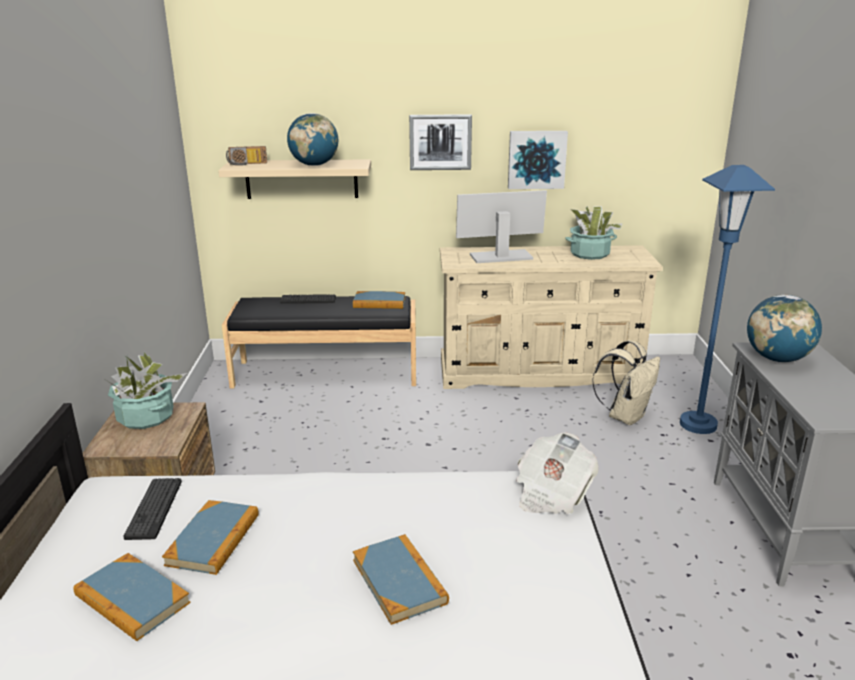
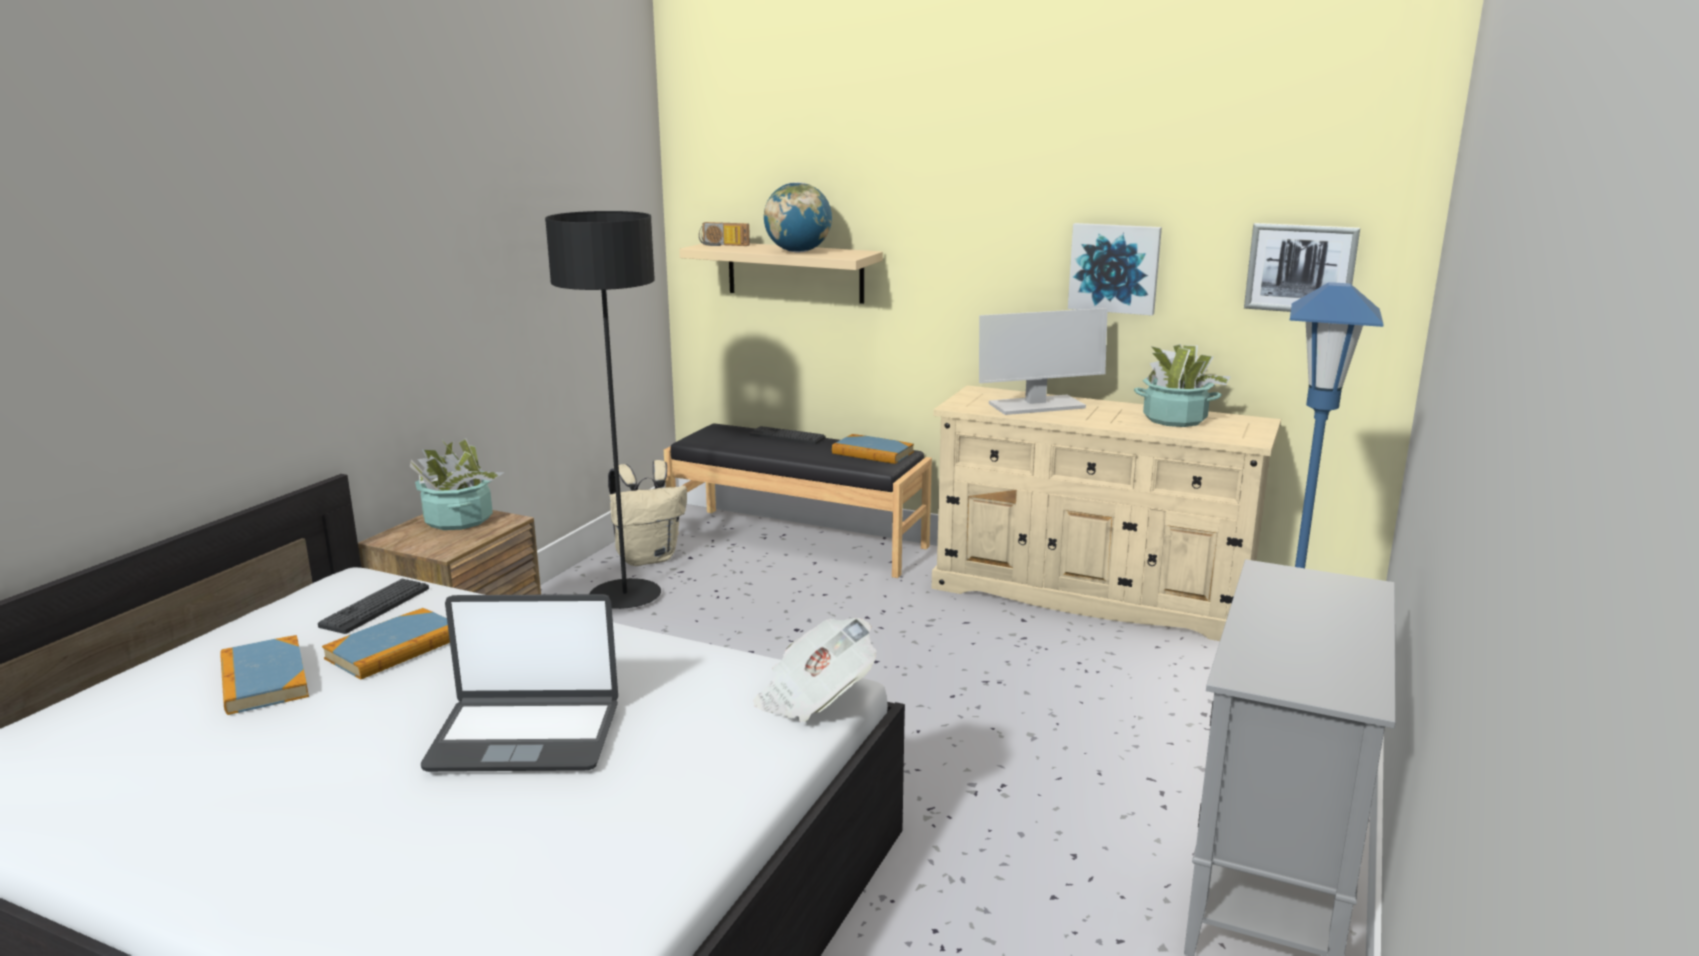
camera: 25 degrees right, 5 degrees down
book [353,534,449,625] -> laptop [421,594,618,772]
picture [409,114,472,170] -> picture moved to [1244,223,1360,312]
monitor [456,190,547,263] -> monitor turned 150 degrees clockwise [979,308,1108,415]
beige backpack [592,340,660,425] -> beige backpack moved to [608,460,687,566]
globe [747,295,822,362] -> none
none -> black floor lamp [545,211,661,609]

